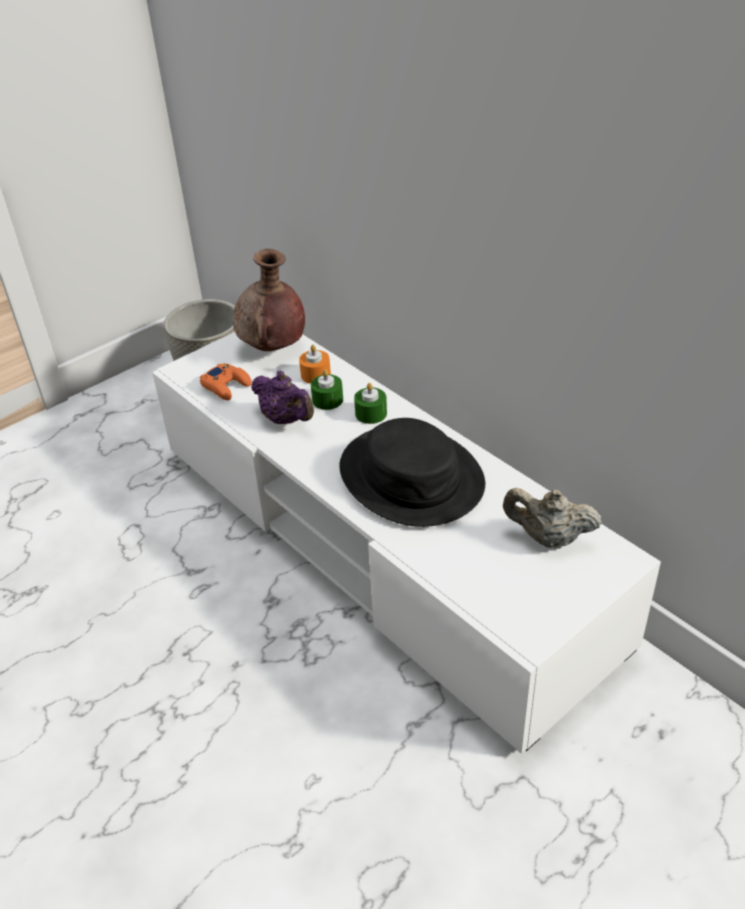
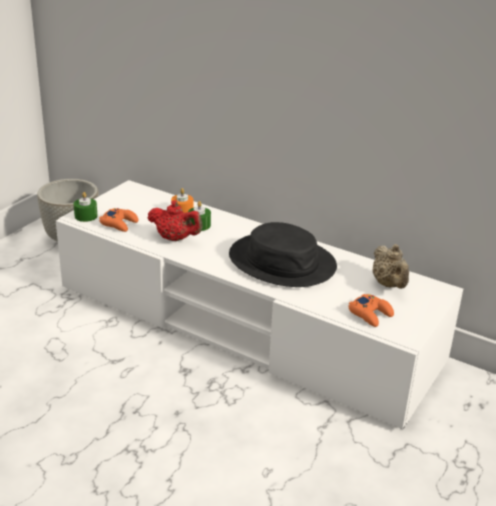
camera: 20 degrees left, 10 degrees down
brown vase [233,249,305,351] -> none
purple teapot [251,371,314,424] -> red teapot [148,200,203,241]
green candle [354,383,387,424] -> green candle moved to [74,192,97,222]
beige teapot [503,488,602,549] -> beige teapot turned 105 degrees counterclockwise [373,244,409,289]
none -> orange game controller [348,294,394,327]

